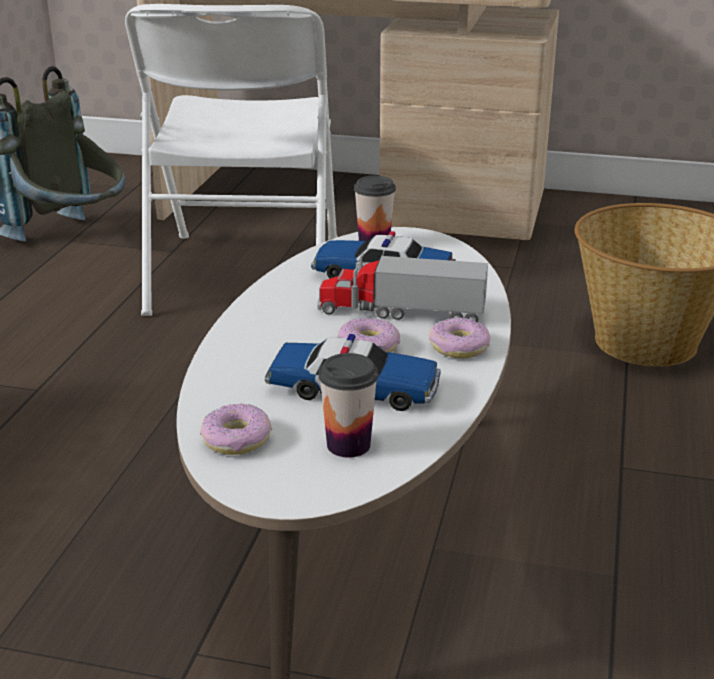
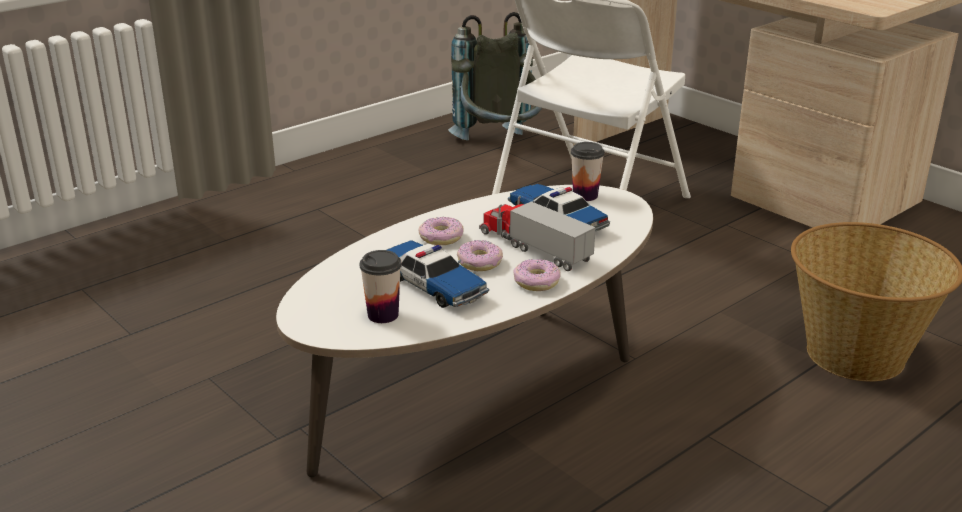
camera: 35 degrees right, 0 degrees up
donut [200,404,272,455] -> donut moved to [419,217,464,245]

